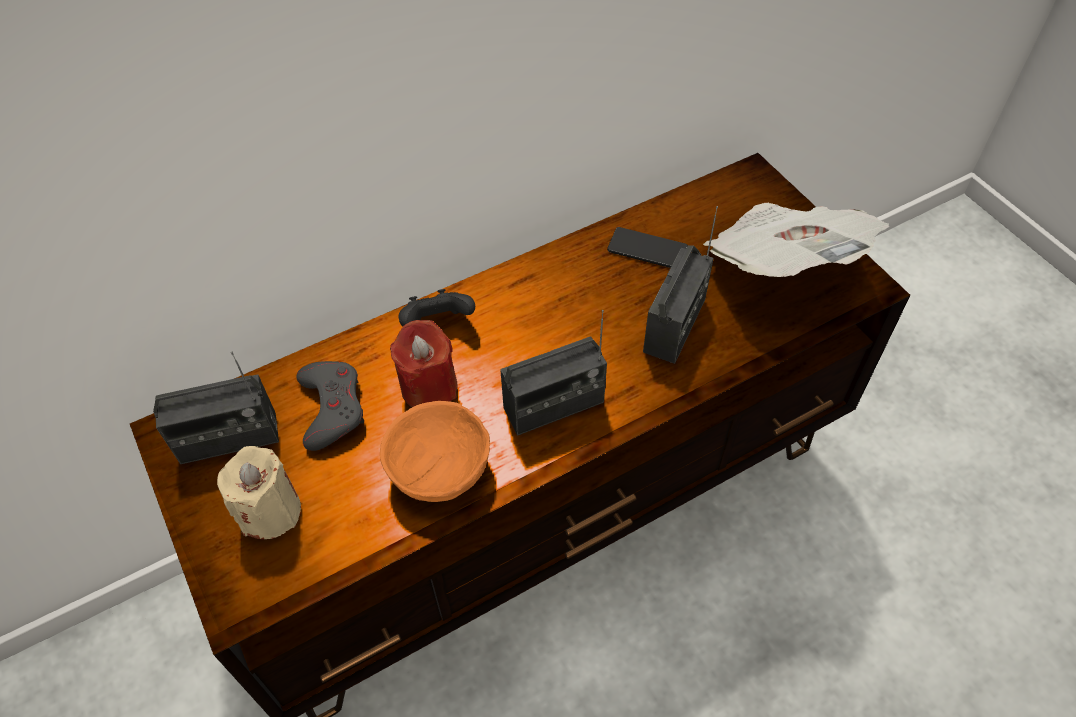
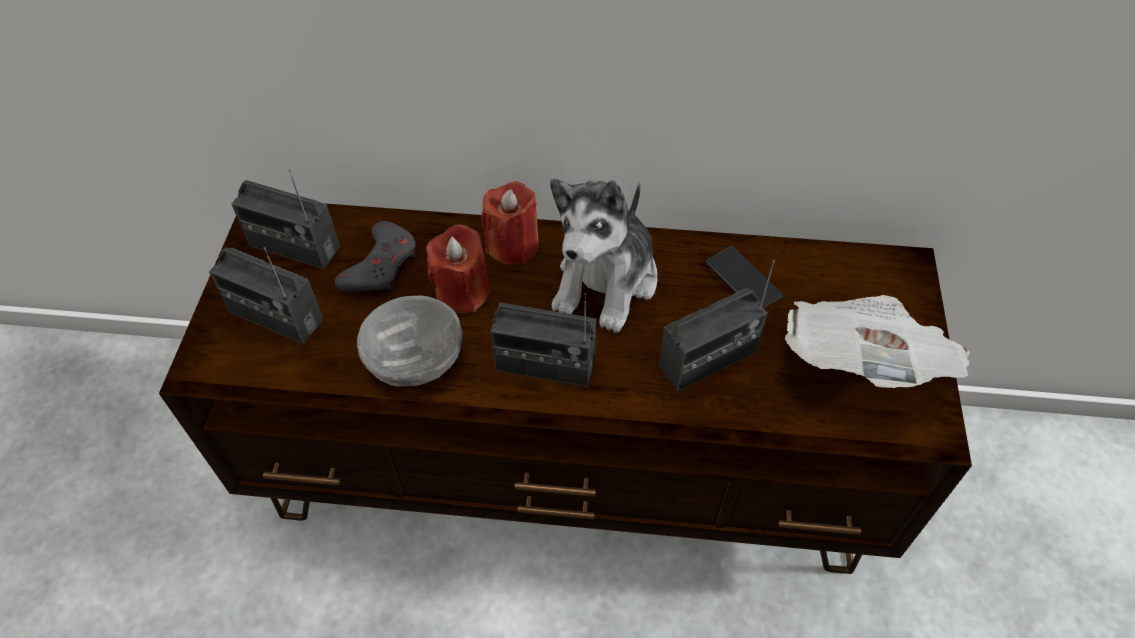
camera: 35 degrees right, 0 degrees up
beige candle [217,446,301,539] -> radio [209,247,324,344]
orange bowl [380,401,490,502] -> grey bowl [357,296,462,386]
black game controller [399,289,475,326] -> red candle [482,181,539,265]
none -> plush toy [550,179,657,333]

